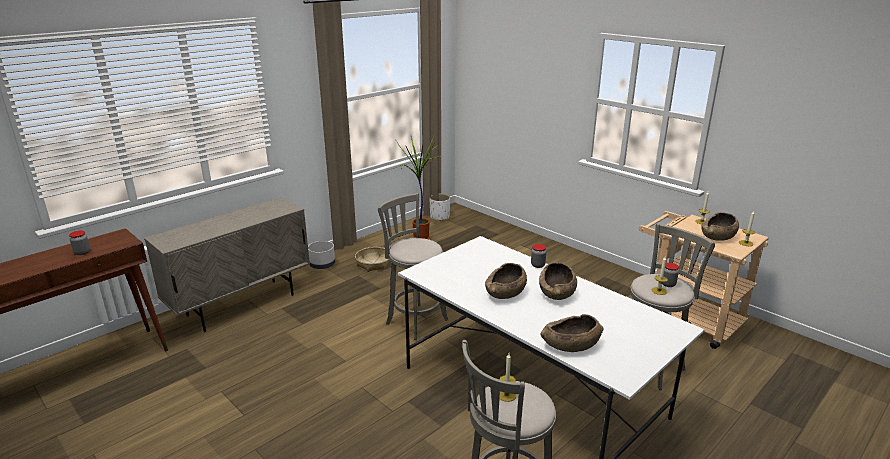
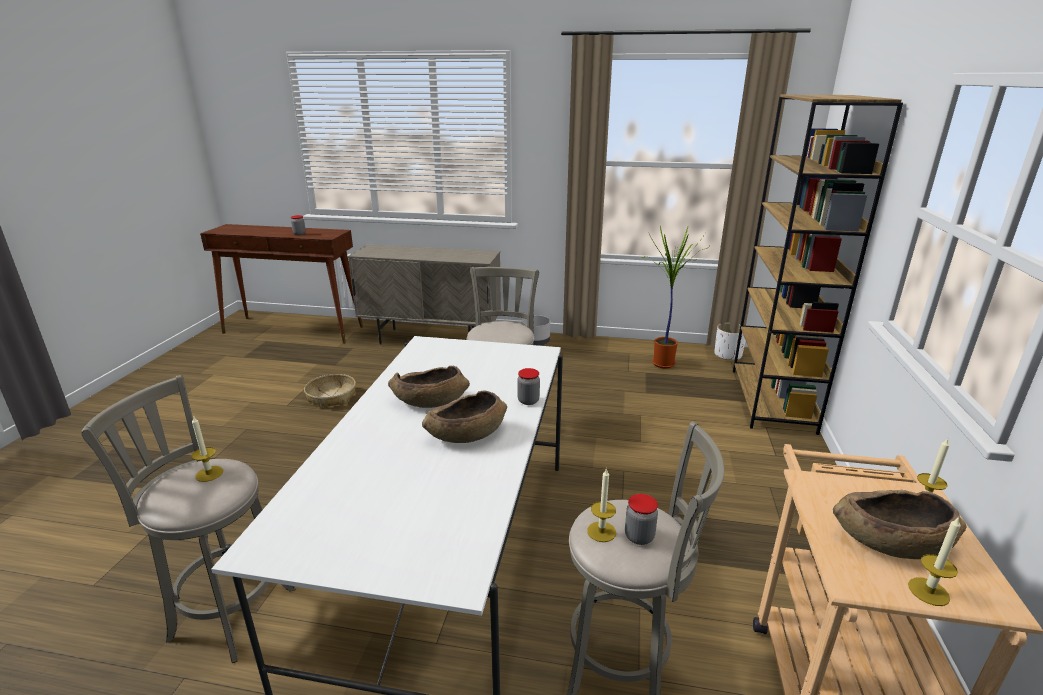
camera: 55 degrees right, 0 degrees up
basket [355,247,391,272] -> basket moved to [304,374,356,409]
brown bowl [540,314,604,352] -> none
none -> brown bookcase [733,95,903,435]

